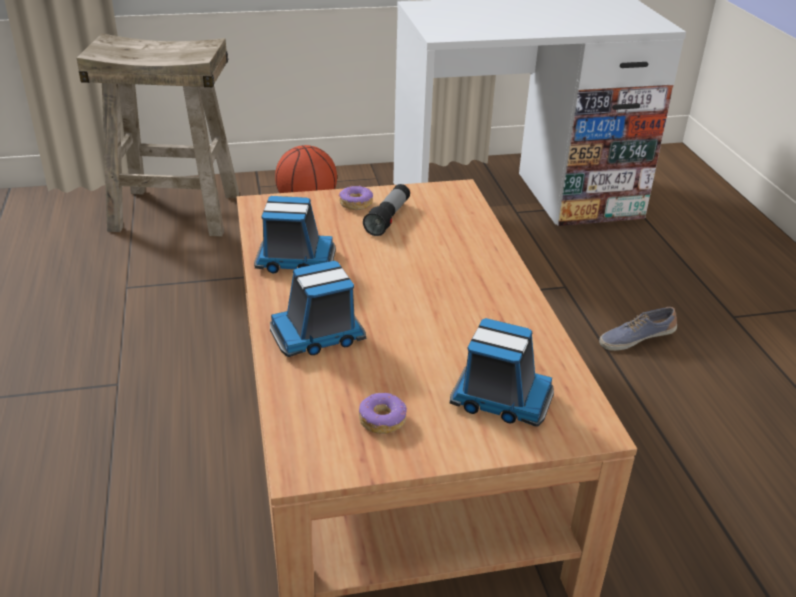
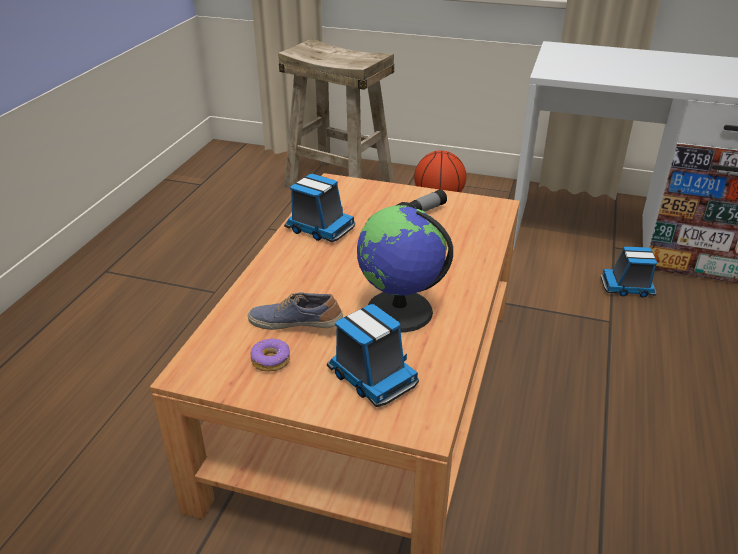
camera: 30 degrees right, 0 degrees up
toy truck [270,261,367,357] -> toy truck moved to [601,247,657,297]
donut [339,185,373,210] -> none
shoe [599,307,677,351] -> shoe moved to [248,292,343,330]
none -> globe [357,205,453,332]

